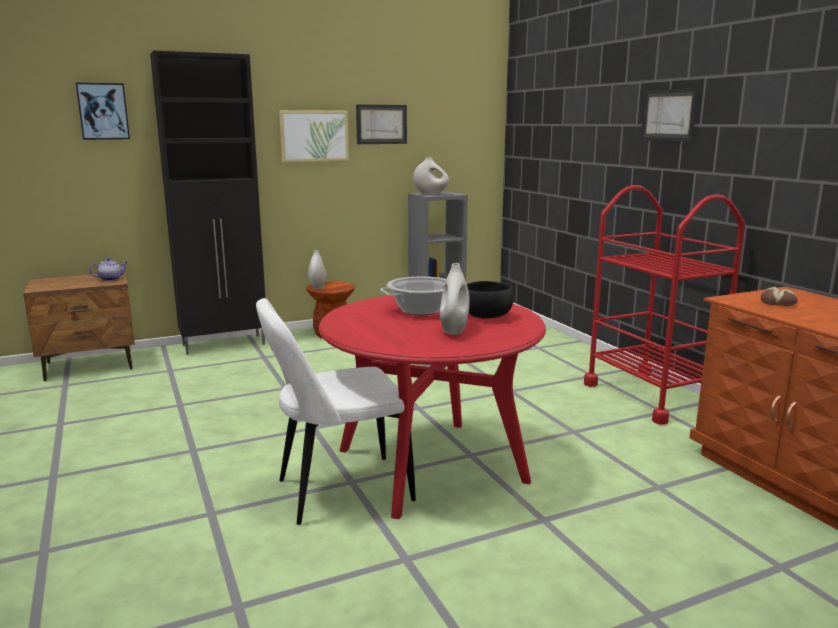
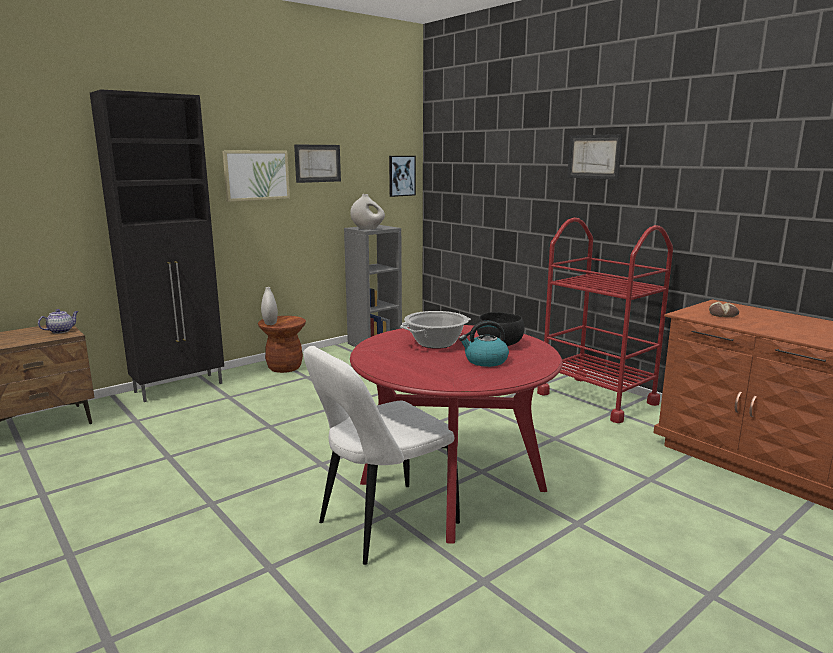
camera: 15 degrees left, 0 degrees up
picture [76,82,130,140] -> picture moved to [389,156,416,197]
white vase [440,263,470,335] -> kettle [459,321,509,367]

